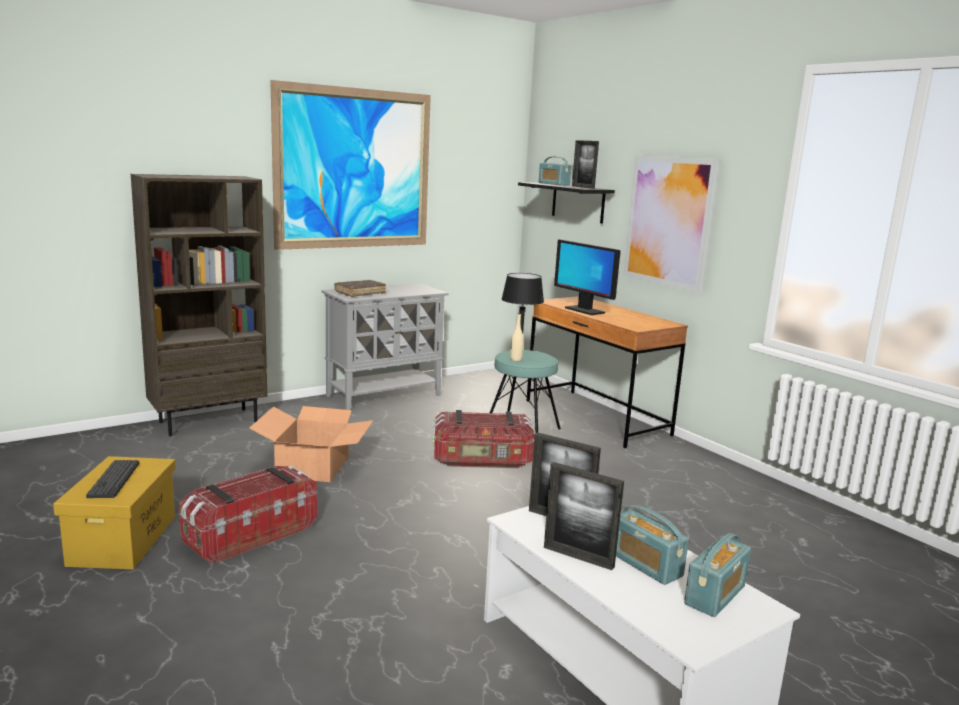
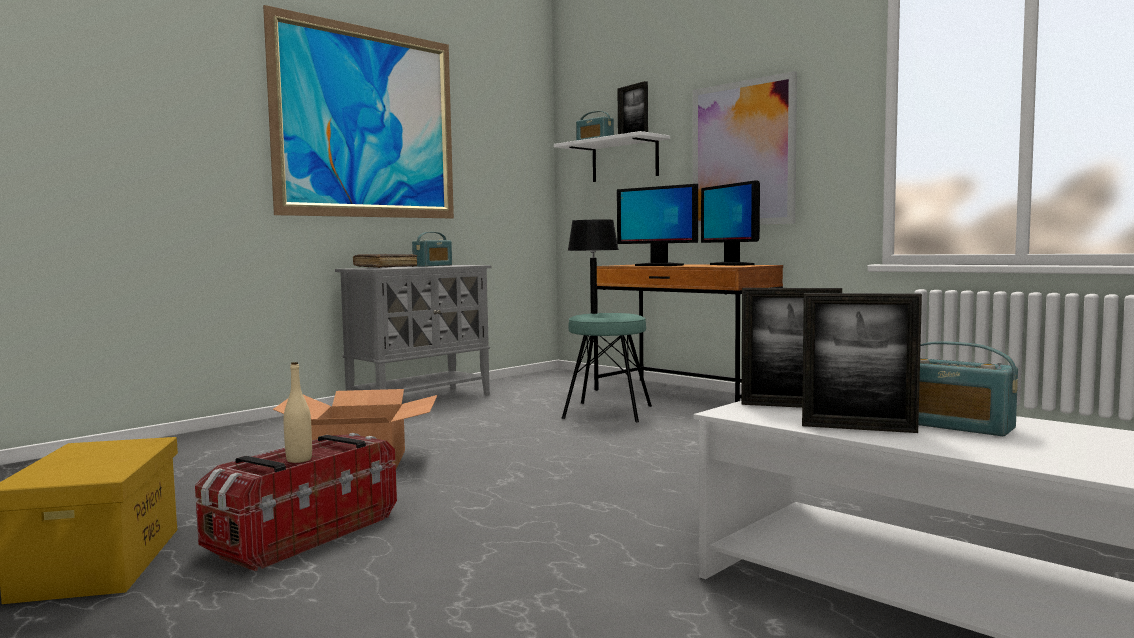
camera: 10 degrees left, 10 degrees down
keyboard [86,460,139,498] -> none
brown bookcase [131,174,267,436] -> none
storage box [432,410,535,468] -> none
beige bottle [510,313,524,361] -> beige bottle moved to [284,362,312,463]
black shelf [518,182,615,223] -> white shelf [554,131,670,182]
radio [684,533,751,617] -> radio moved to [412,232,452,267]
none -> monitor [701,180,760,266]

